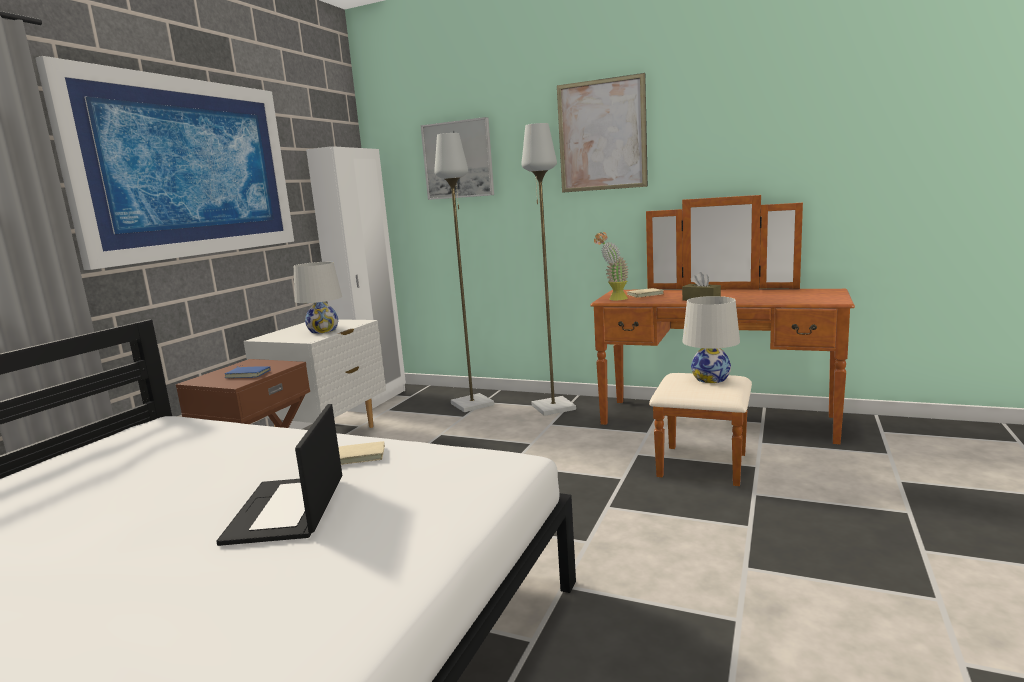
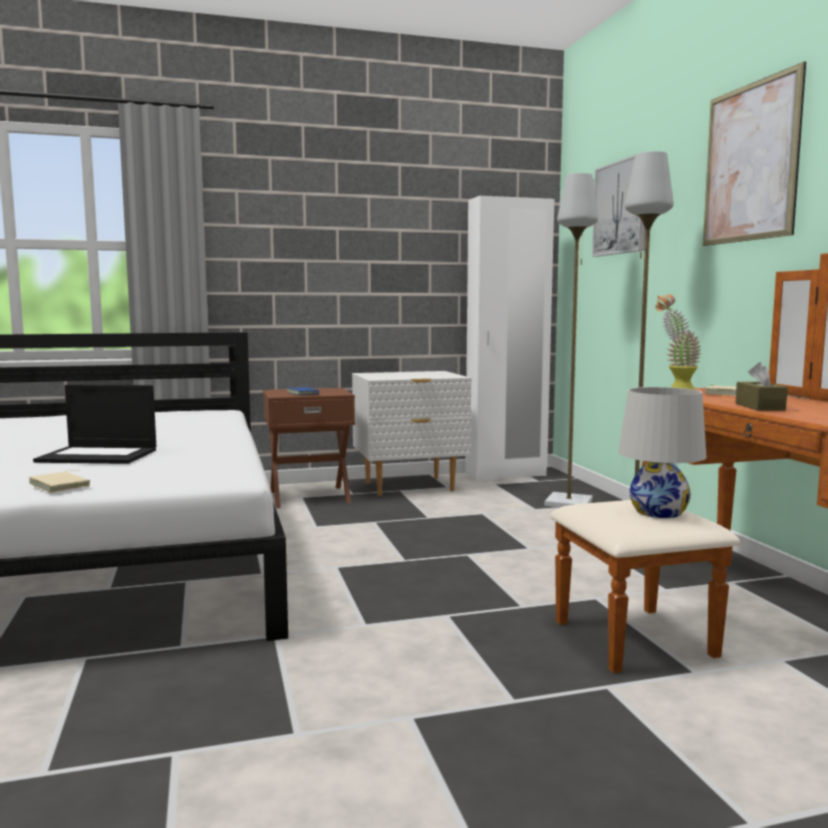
camera: 50 degrees right, 5 degrees down
picture [35,56,294,270] -> none
laptop [216,404,342,546] -> laptop turned 135 degrees counterclockwise [33,385,156,464]
white table lamp [294,262,342,333] -> none
beige book [338,441,385,465] -> beige book moved to [29,470,90,493]

